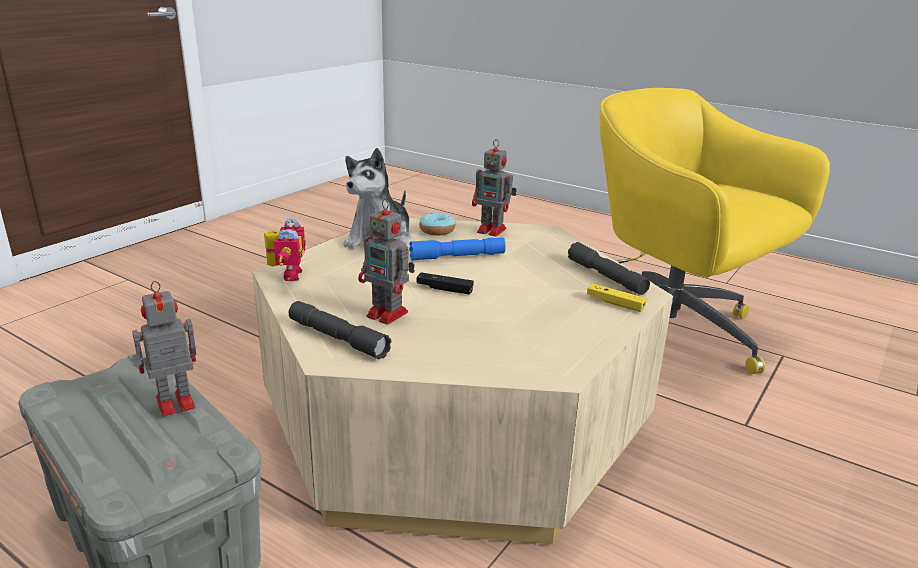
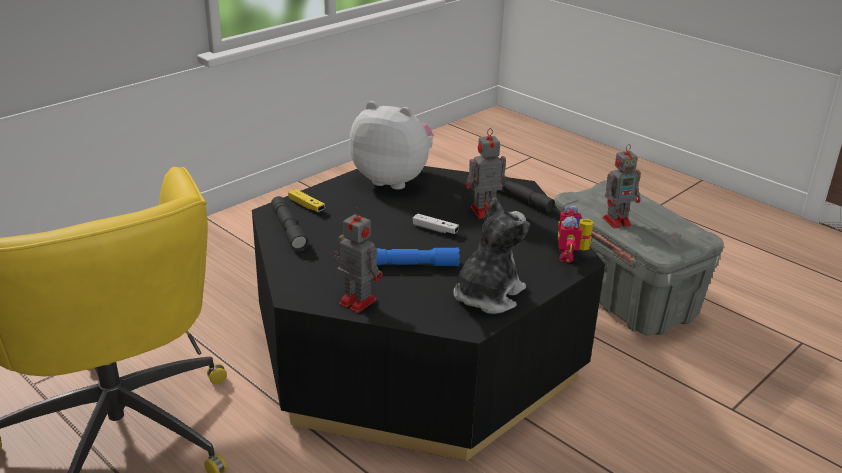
camera: 170 degrees left, 5 degrees up
beige coffee table [252,218,673,544] -> black coffee table [252,166,605,461]
toy robot [358,199,415,325] -> toy robot turned 60 degrees counterclockwise [466,128,506,219]
black game controller [417,272,474,294] -> white game controller [413,213,459,234]
donut [419,213,455,235] -> none
none -> plush toy [349,101,433,190]

